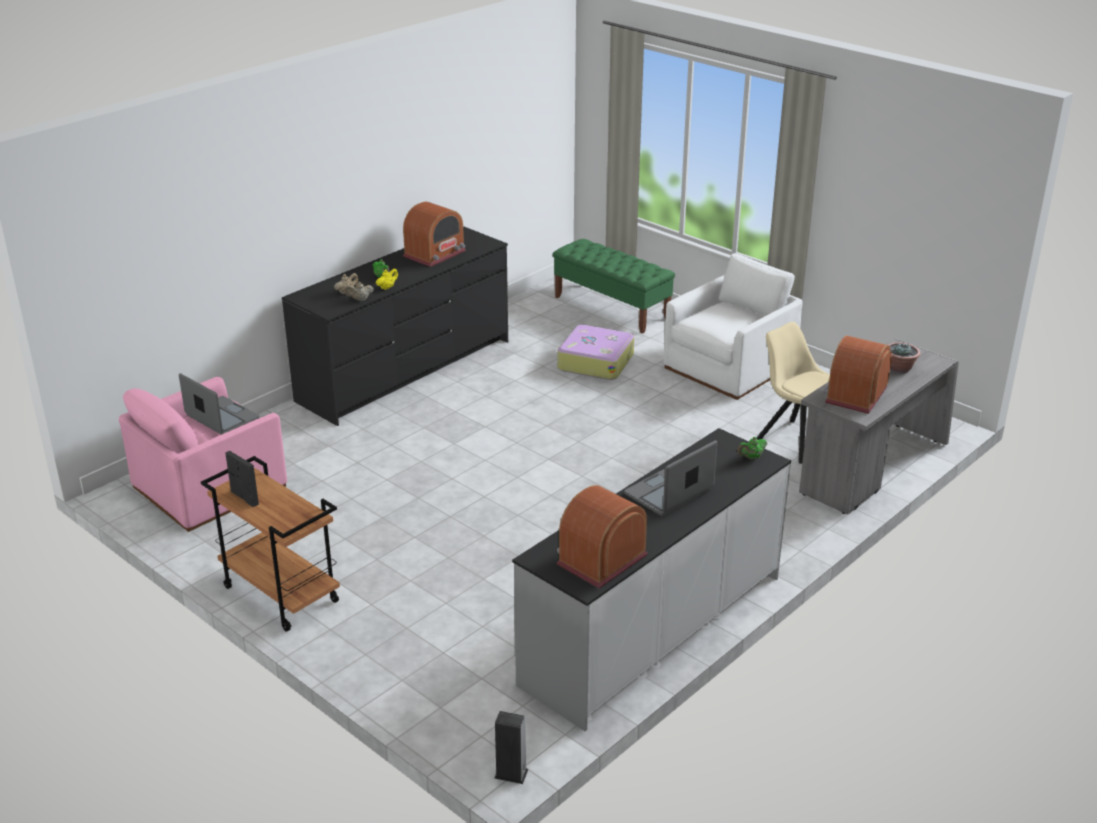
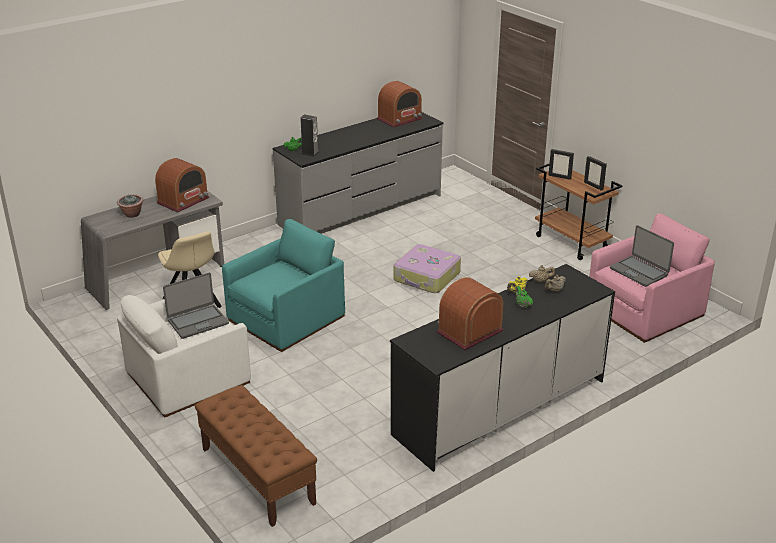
camera: 170 degrees left, 0 degrees up
speaker [495,711,528,784] -> speaker moved to [300,114,319,157]
green bench [553,239,675,334] -> brown bench [195,385,317,527]
suitcase [557,325,634,380] -> suitcase moved to [393,244,461,293]
laptop [624,440,717,516] -> laptop moved to [163,273,229,339]
none -> turquoise armchair [222,219,345,352]
none -> picture frame [548,149,574,180]

